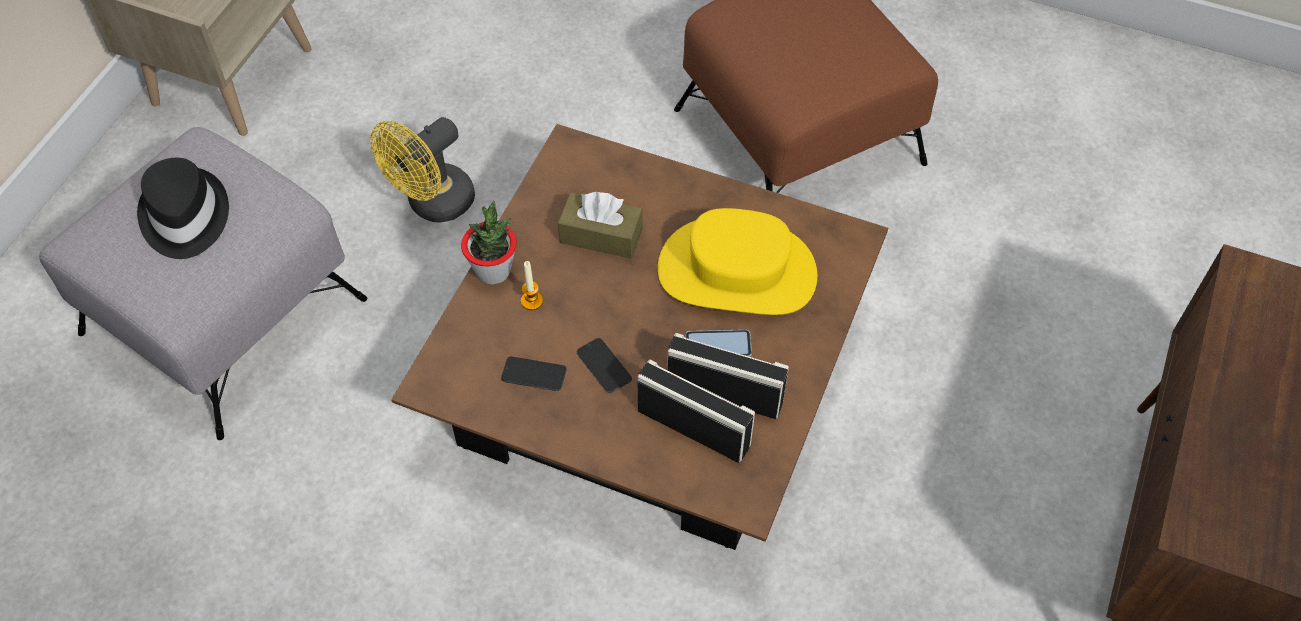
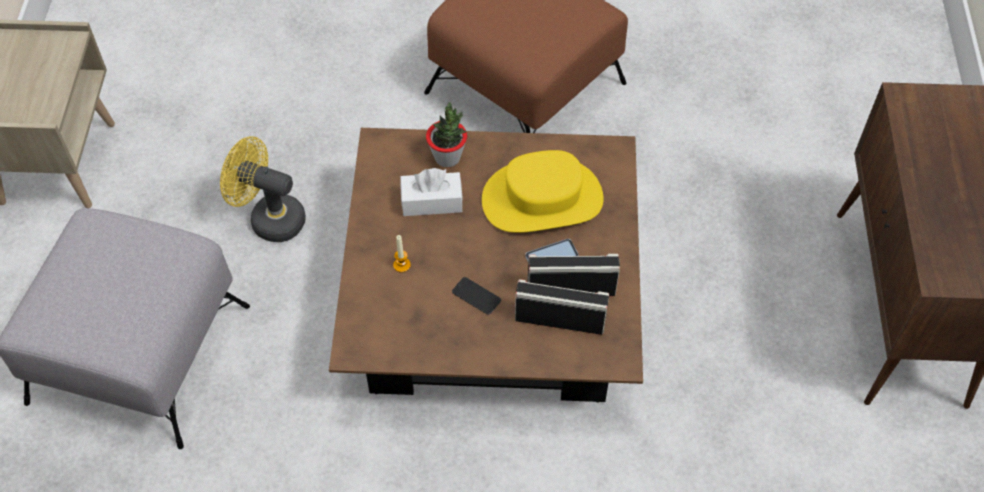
camera: 20 degrees left, 0 degrees up
black hat [137,158,229,259] -> none
yellow fan [370,117,475,222] -> yellow fan turned 90 degrees clockwise [220,136,306,242]
potted plant [461,201,517,285] -> potted plant moved to [426,102,467,167]
phone [501,356,567,391] -> none
brown tissue box [558,192,643,259] -> white tissue box [400,168,463,216]

